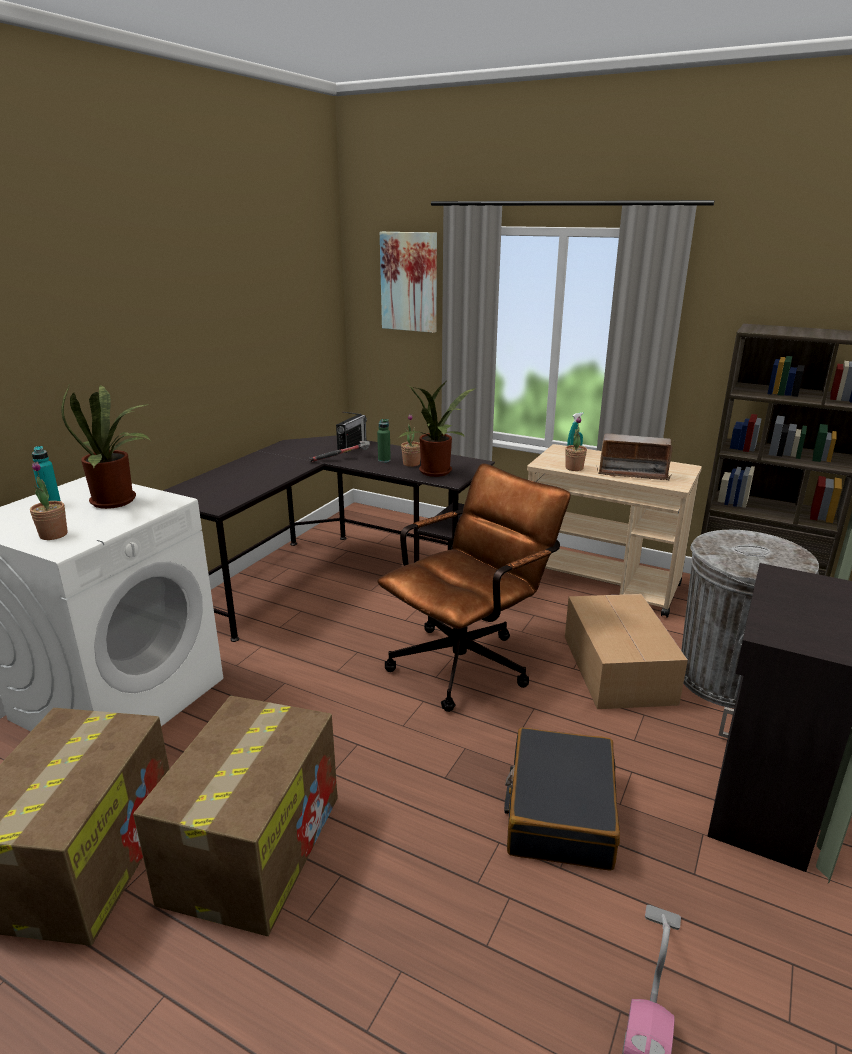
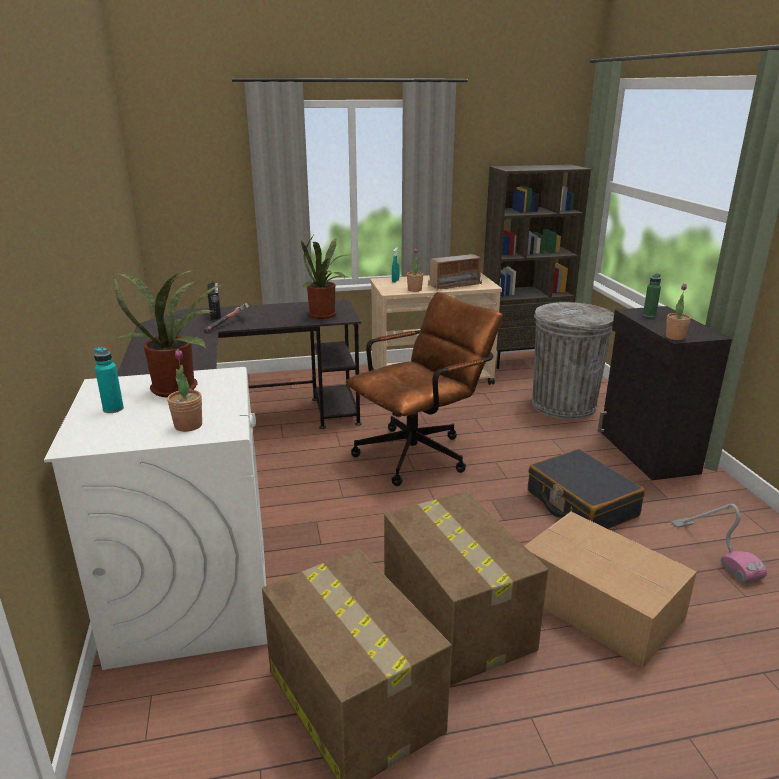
camera: 40 degrees left, 0 degrees up
green bottle [377,419,391,462] -> green bottle moved to [643,273,661,317]
brown office chair [377,463,571,712] -> brown office chair turned 45 degrees clockwise [346,292,502,486]
picture [380,232,437,333] -> none
potted plant [401,414,421,467] -> potted plant moved to [666,284,691,340]
cardboard box [565,594,688,709] -> cardboard box moved to [525,512,697,669]

